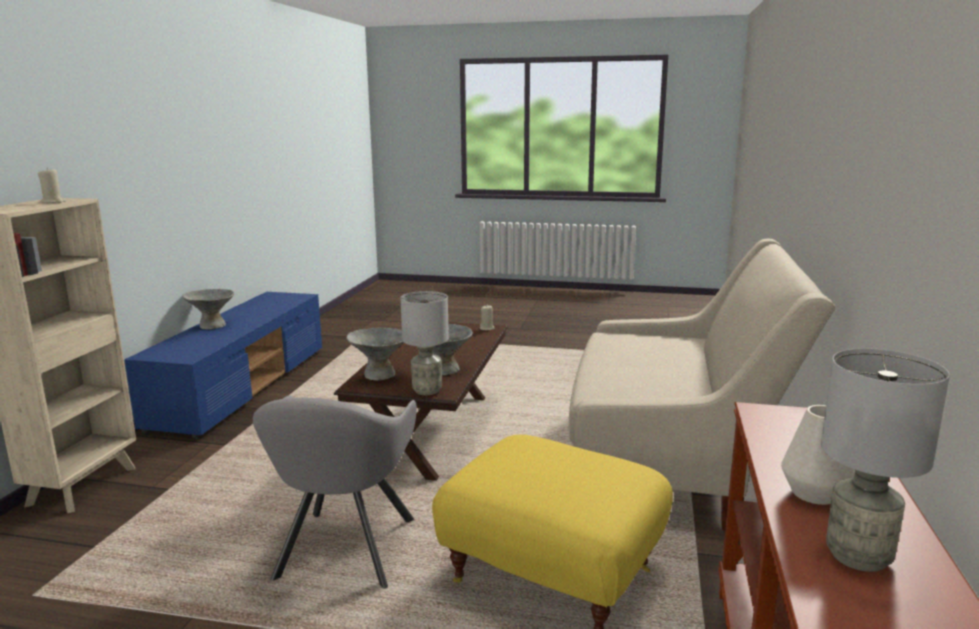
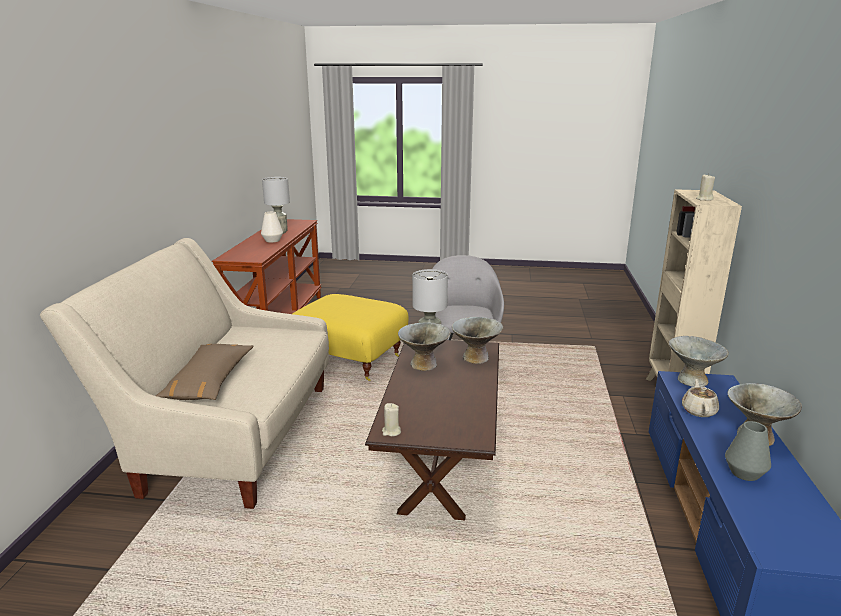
camera: 175 degrees right, 5 degrees up
none -> brown pillow [156,344,254,400]
none -> grey bowl [669,336,729,387]
none -> beige teapot [682,379,719,417]
none -> grey vase [725,421,771,481]

